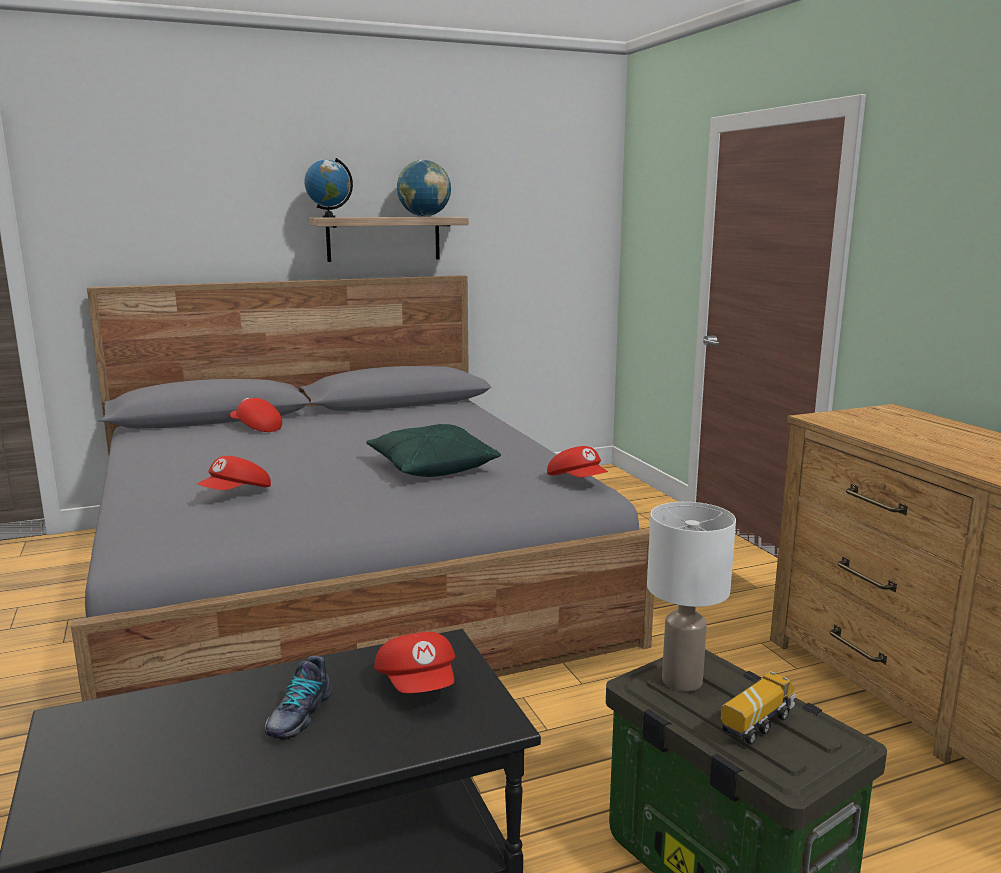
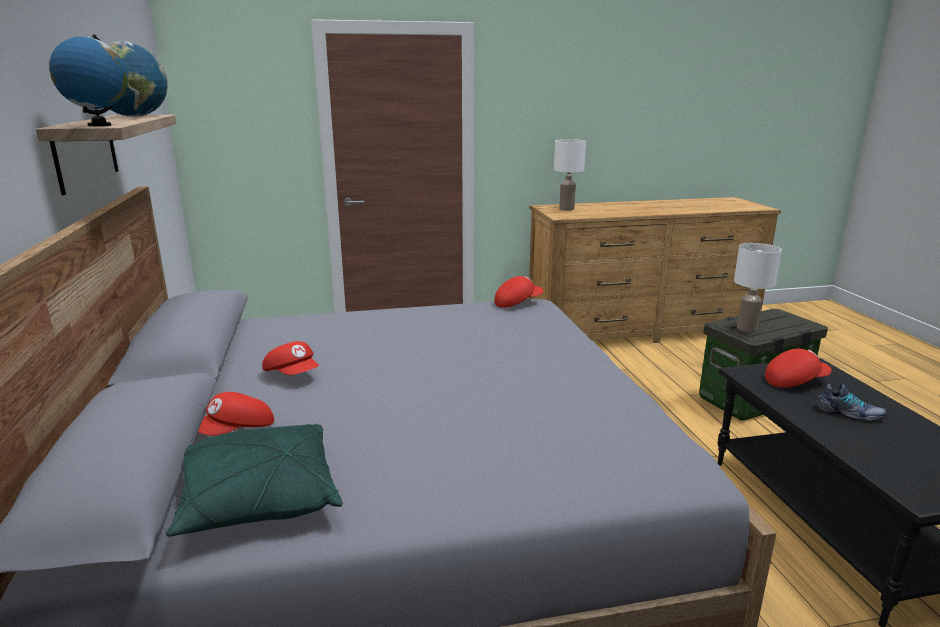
camera: 80 degrees left, 5 degrees up
red cap [197,456,271,490] -> red cap moved to [262,341,319,375]
green pillow [366,424,501,477] -> green pillow moved to [166,424,343,537]
toy truck [721,671,796,745] -> none
none -> white table lamp [554,139,586,211]

